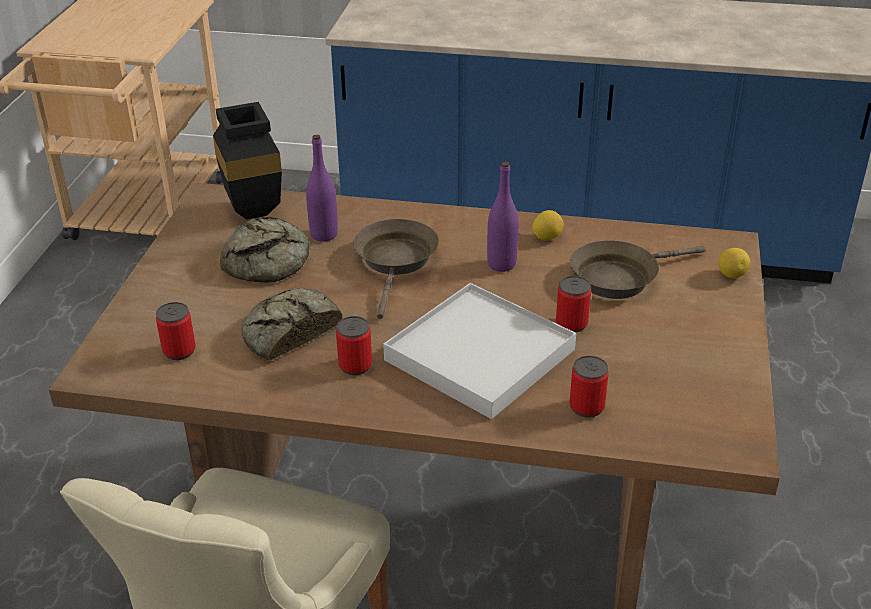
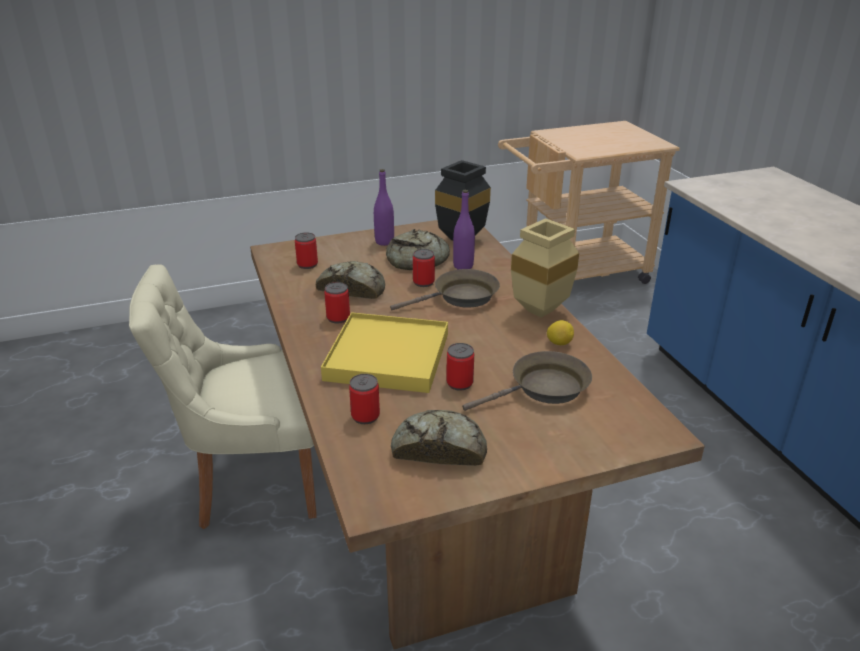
camera: 60 degrees right, 5 degrees down
white tray [383,283,576,419] -> yellow tray [321,312,448,393]
purple bottle [487,162,519,272] -> purple bottle moved to [374,169,394,246]
brown frying pan [570,240,706,299] -> brown frying pan turned 120 degrees clockwise [462,351,592,411]
lemon [718,248,750,278] -> none
none -> bread [391,410,487,466]
none -> can [413,249,435,287]
none -> beige vase [511,218,579,318]

